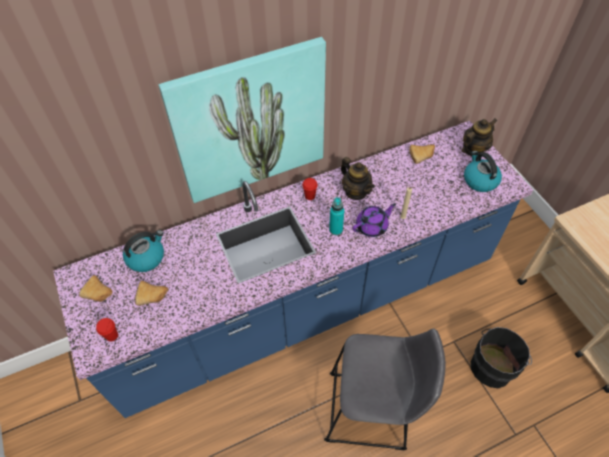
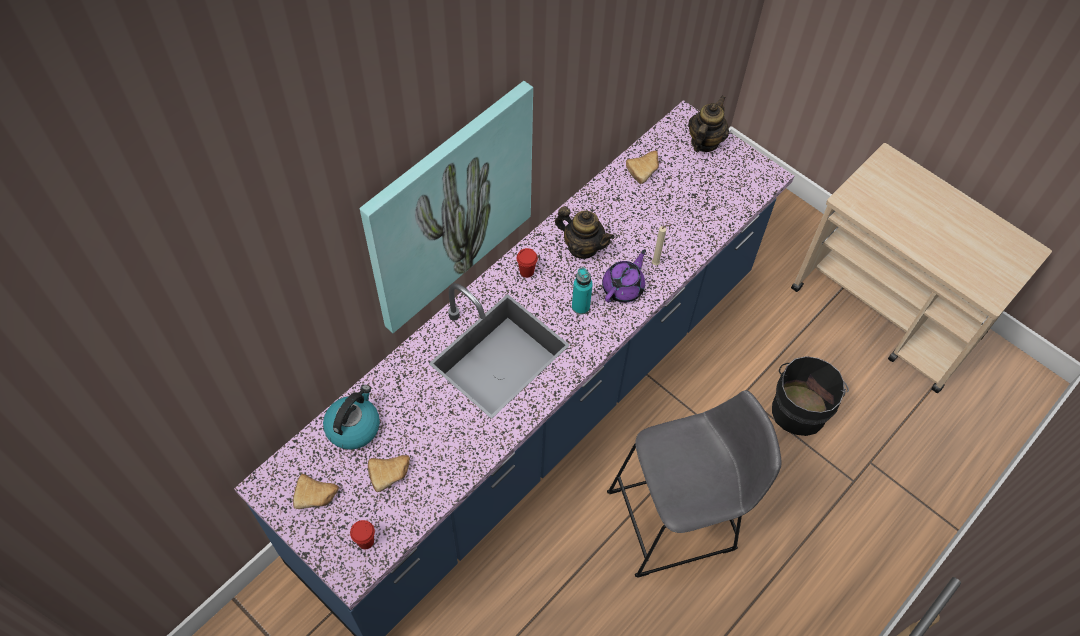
camera: 25 degrees left, 5 degrees up
kettle [464,151,502,192] -> none

